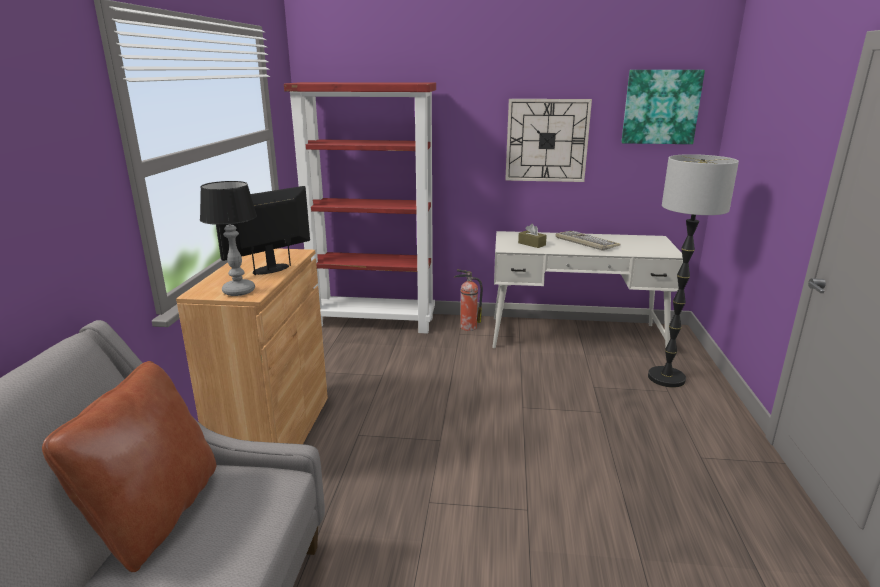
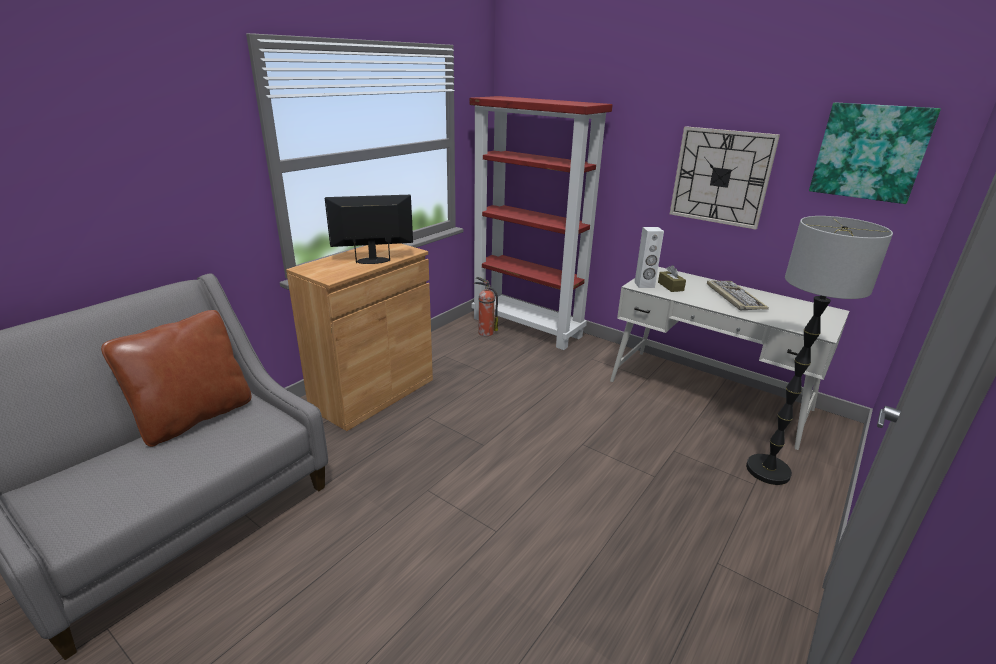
camera: 30 degrees right, 5 degrees up
table lamp [200,181,257,296] -> none
fire extinguisher [454,270,483,331] -> fire extinguisher moved to [474,277,498,336]
none -> white speaker [635,227,664,288]

